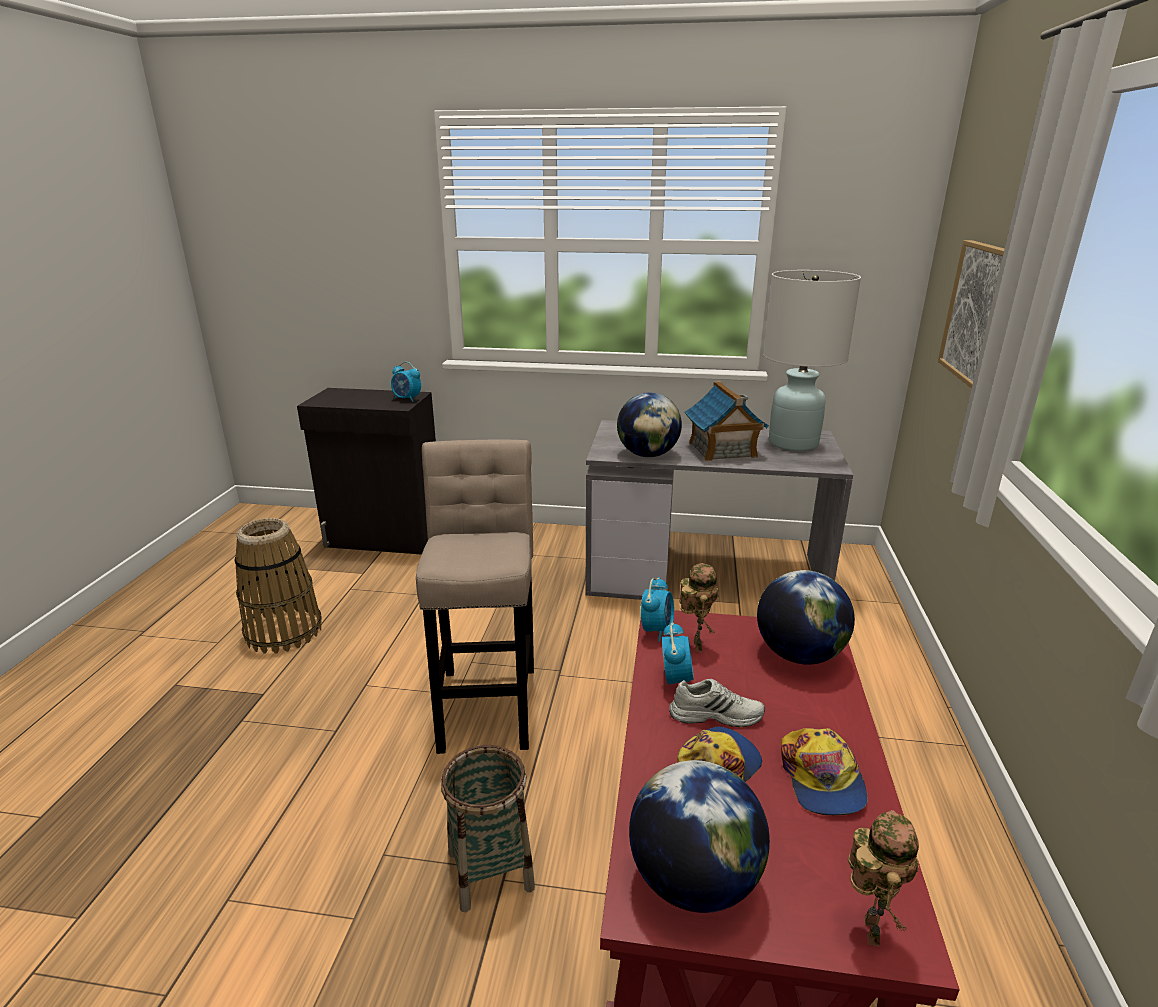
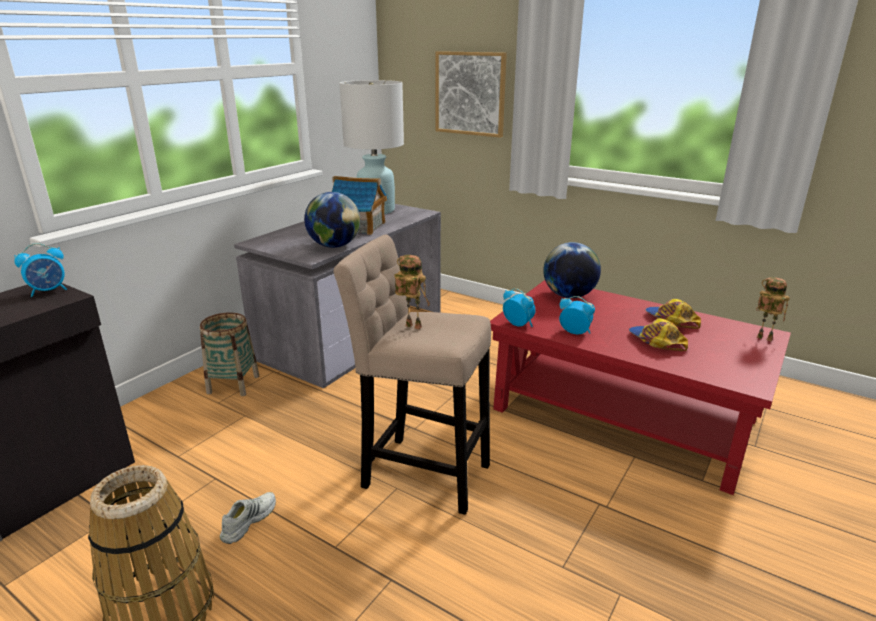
camera: 65 degrees left, 0 degrees up
basket [441,745,535,912] -> basket moved to [200,312,260,396]
globe [629,760,770,913] -> none
white shoe [669,679,765,727] -> white shoe moved to [220,492,276,544]
toy robot [679,563,719,652] -> toy robot moved to [394,255,430,329]
cap [781,728,868,815] -> cap turned 135 degrees counterclockwise [645,299,701,329]

